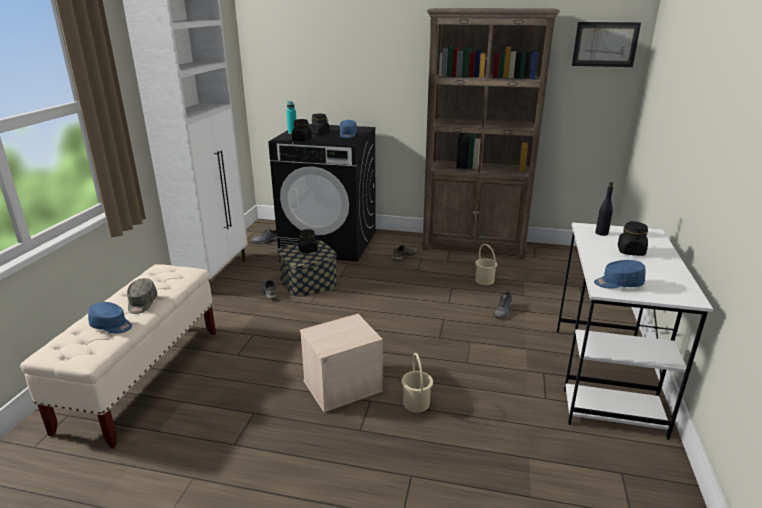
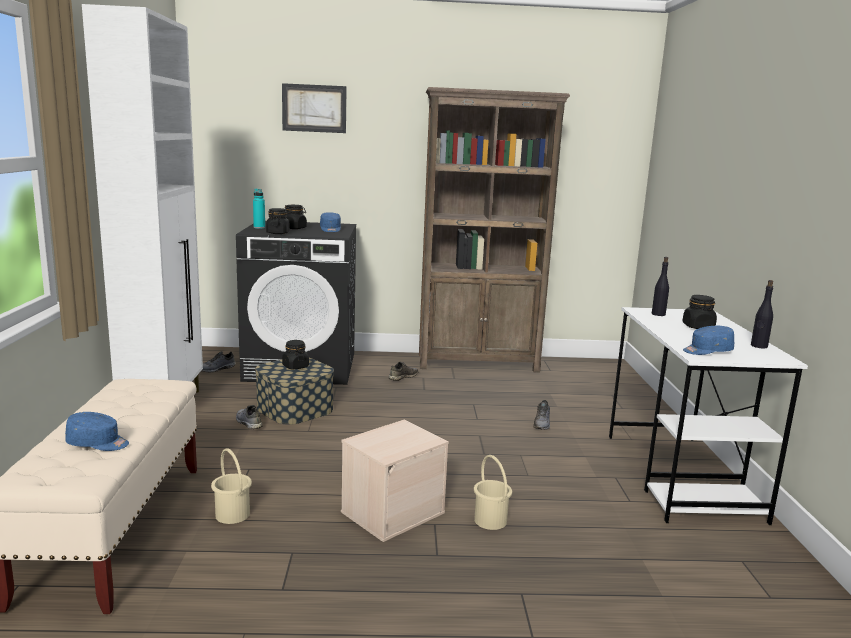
camera: 15 degrees left, 10 degrees down
grey cap [127,278,157,314] -> none
beige bucket [475,244,498,285] -> beige bucket moved to [211,448,252,524]
picture [572,22,641,67] -> picture moved to [282,83,347,133]
none -> black bottle [751,280,773,348]

